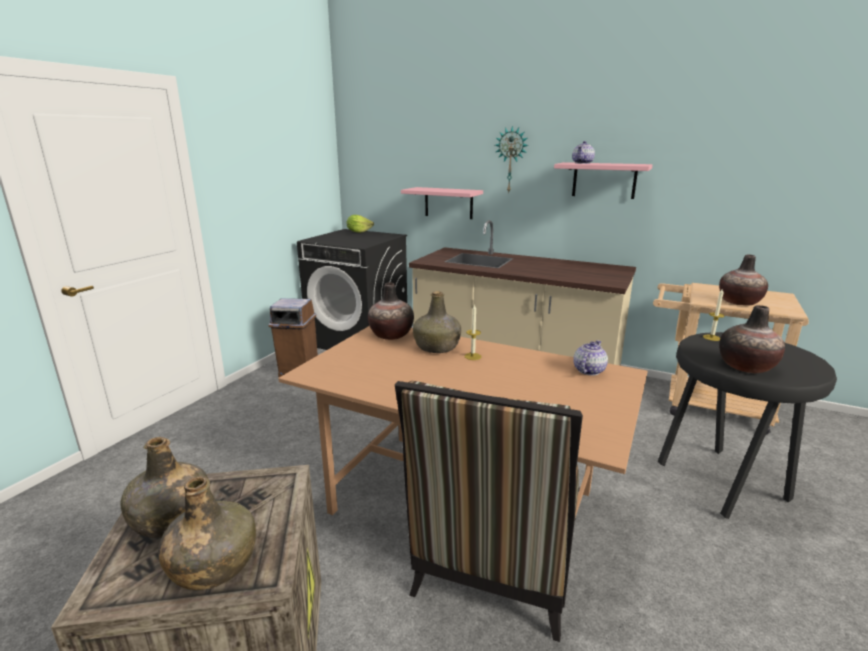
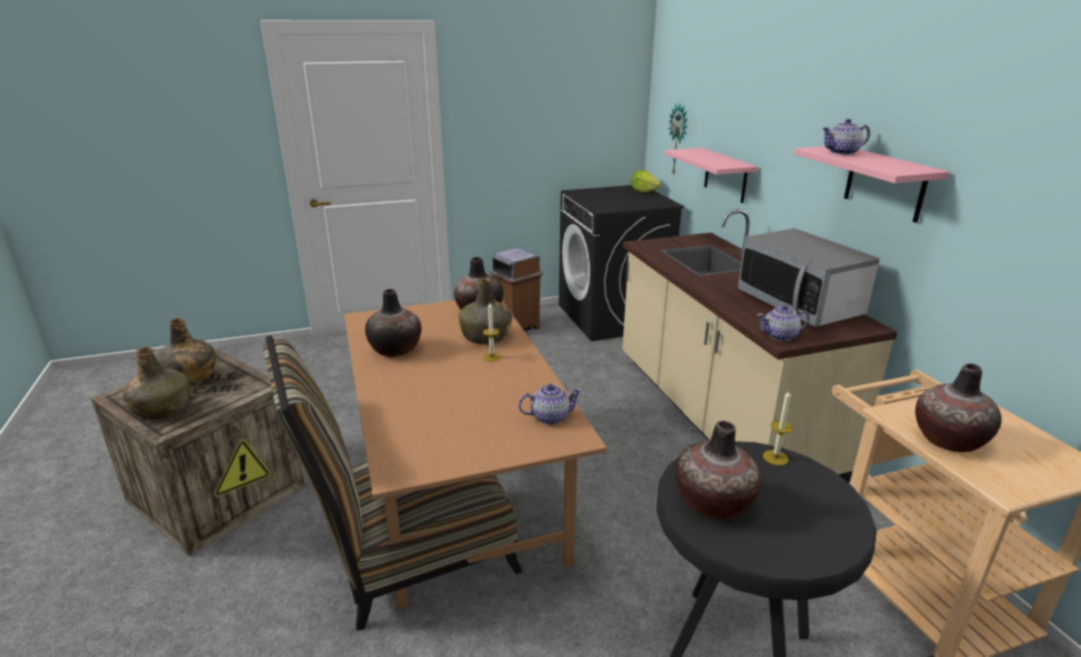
camera: 45 degrees right, 5 degrees up
wall clock [495,126,529,192] -> wall clock moved to [668,104,688,175]
none -> vase [365,289,422,357]
none -> microwave [738,228,880,327]
none -> teapot [757,305,810,341]

